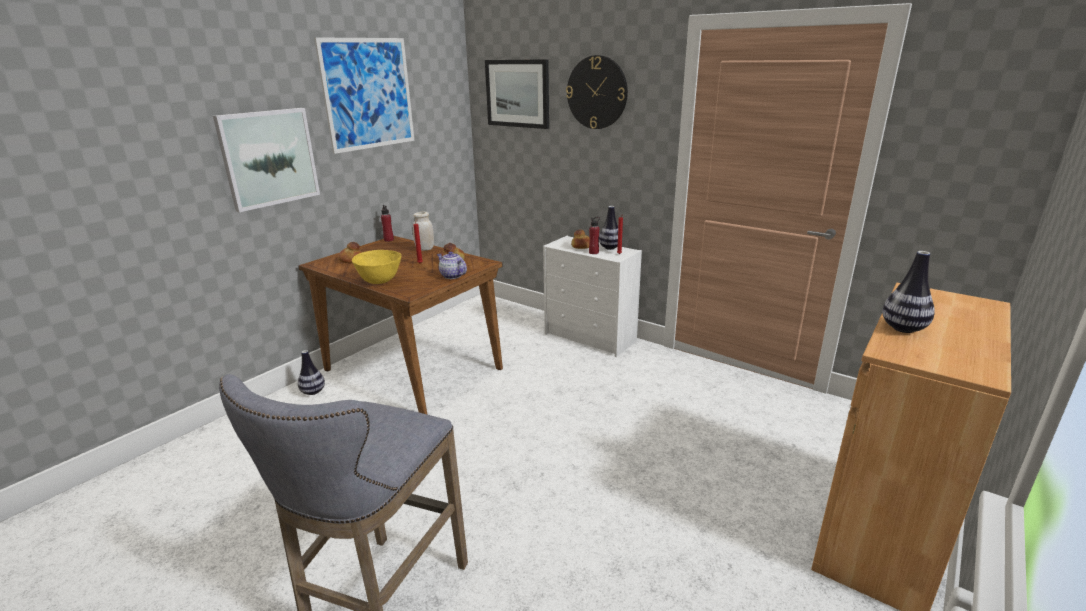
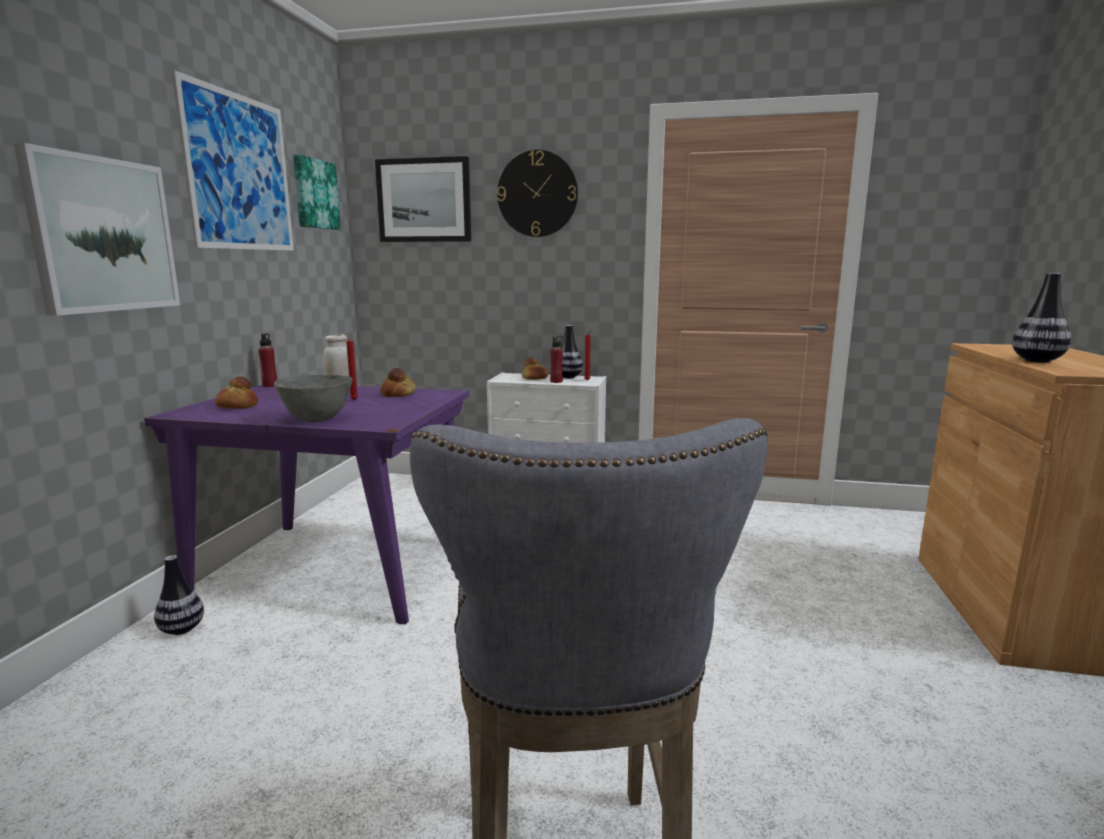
camera: 25 degrees left, 10 degrees down
brown dining table [298,236,503,414] -> purple dining table [144,385,469,624]
yellow bowl [352,250,401,284] -> grey bowl [274,375,352,422]
teapot [437,251,467,279] -> none
none -> picture [293,154,341,230]

